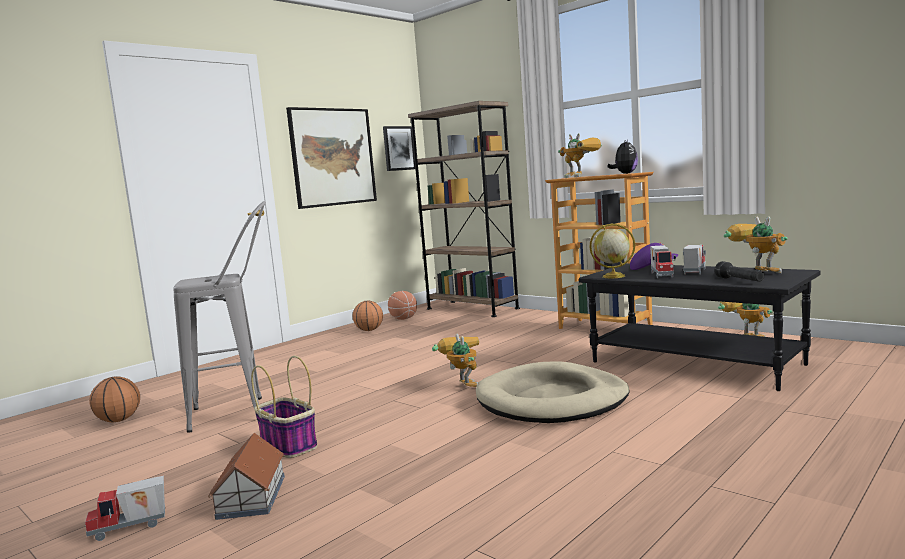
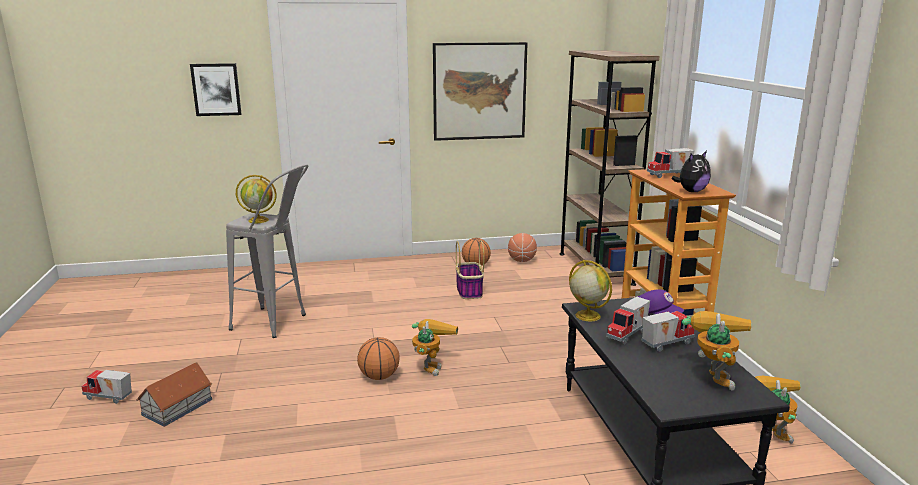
camera: 35 degrees right, 10 degrees up
basketball [89,376,140,422] -> basketball moved to [357,337,400,380]
basket [251,356,318,458] -> basket moved to [456,240,484,299]
picture [383,126,415,171] -> picture moved to [190,63,242,116]
beige dog bed [476,361,629,423] -> none
toy robot [558,133,602,178] -> toy truck [647,148,695,178]
black flashlight [715,261,765,282] -> none
none -> globe [236,175,277,223]

